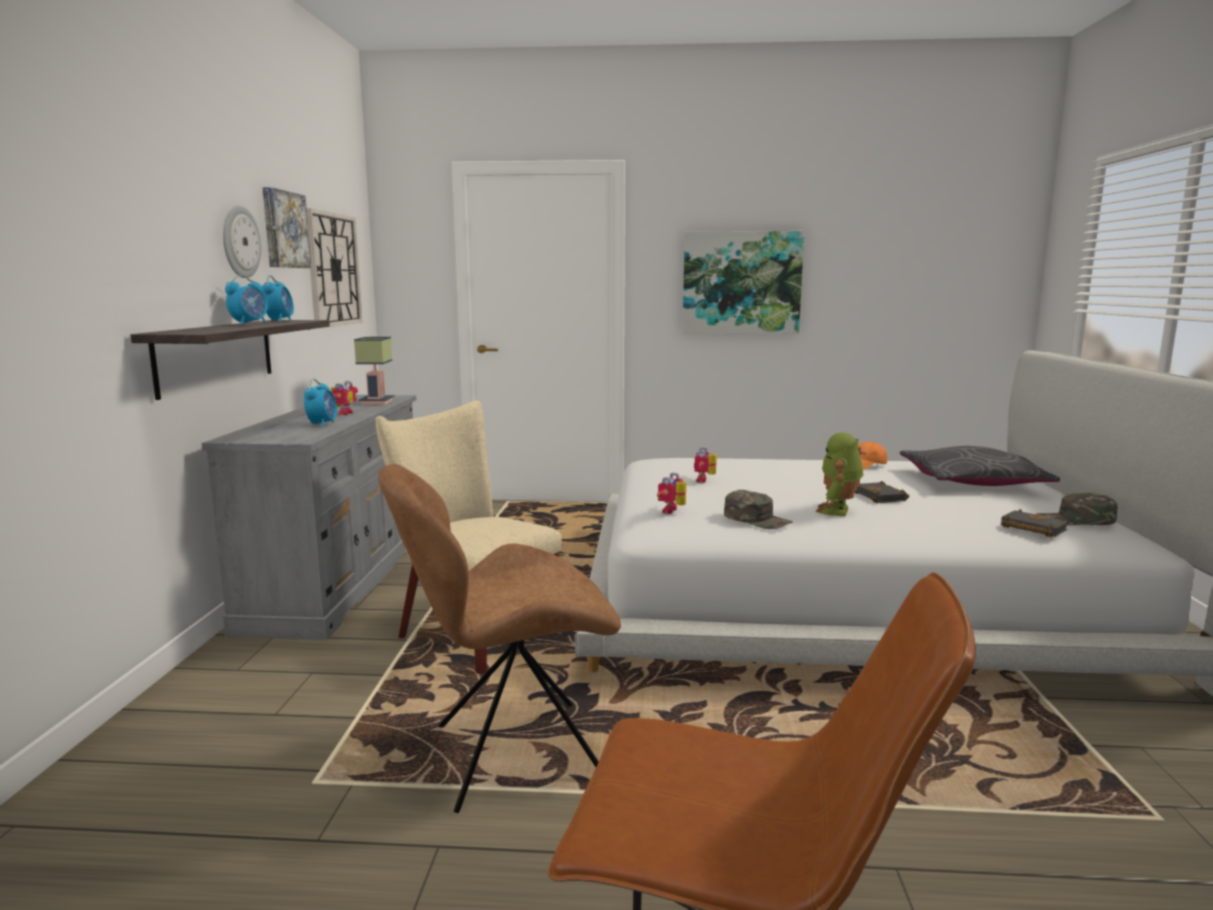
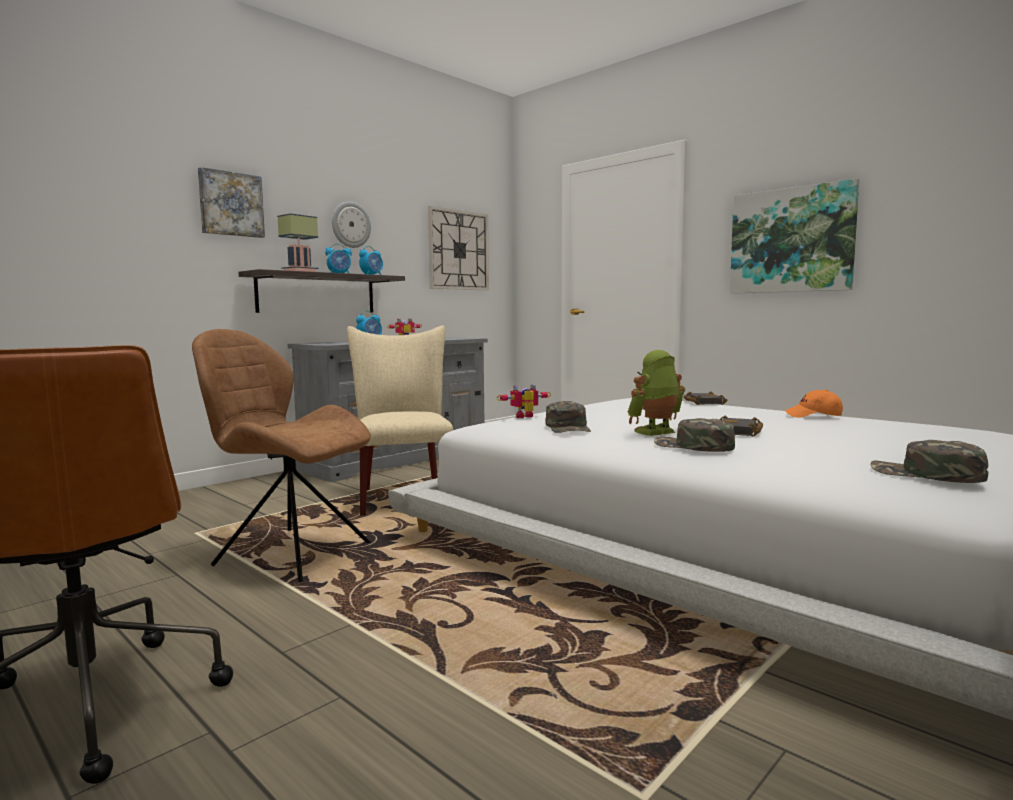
camera: 40 degrees right, 5 degrees down
picture [262,187,311,268] -> picture moved to [198,167,265,238]
table lamp [354,337,395,405] -> table lamp moved to [277,213,319,272]
toy robot [694,447,717,483] -> none
grey pillow [900,446,1060,486] -> none
black book [1001,509,1069,537] -> black book moved to [683,391,727,405]
none -> green cap [654,418,735,452]

